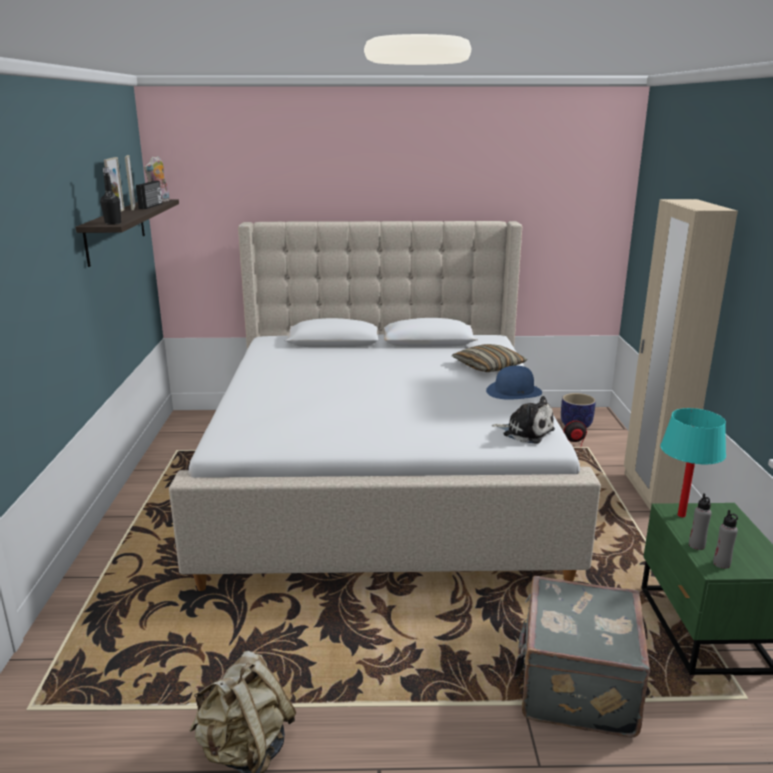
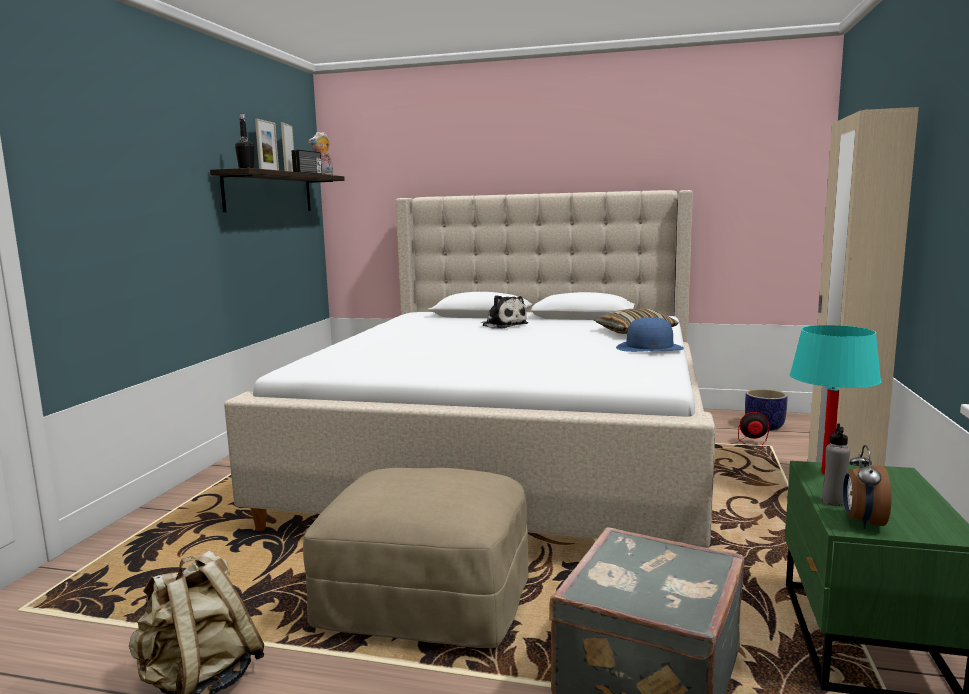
camera: 15 degrees right, 10 degrees down
plush toy [492,396,555,444] -> plush toy moved to [481,295,528,329]
grey bottle [713,510,738,569] -> alarm clock [843,445,891,529]
none -> beige ottoman [303,468,529,651]

